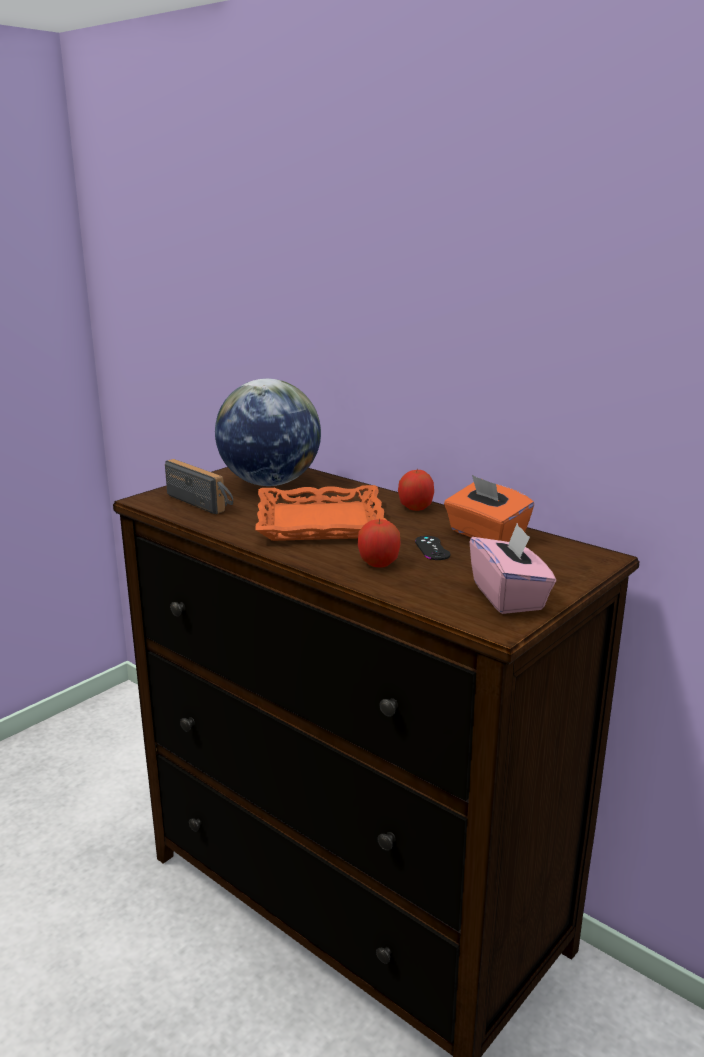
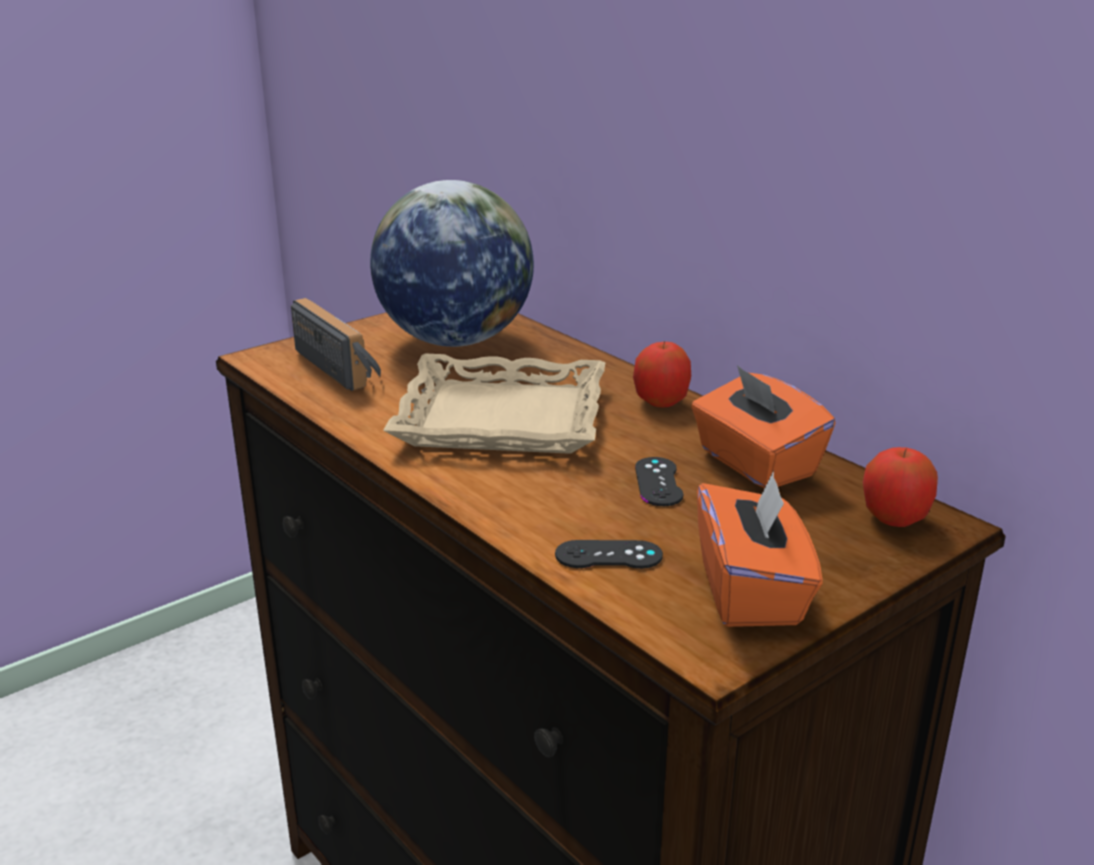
camera: 10 degrees right, 5 degrees up
orange tray [255,485,388,541] -> beige tray [383,354,606,454]
apple [358,519,401,568] -> apple moved to [863,447,938,527]
pink tissue box [470,523,556,614] -> orange tissue box [697,471,822,627]
none -> black game controller [555,540,663,569]

